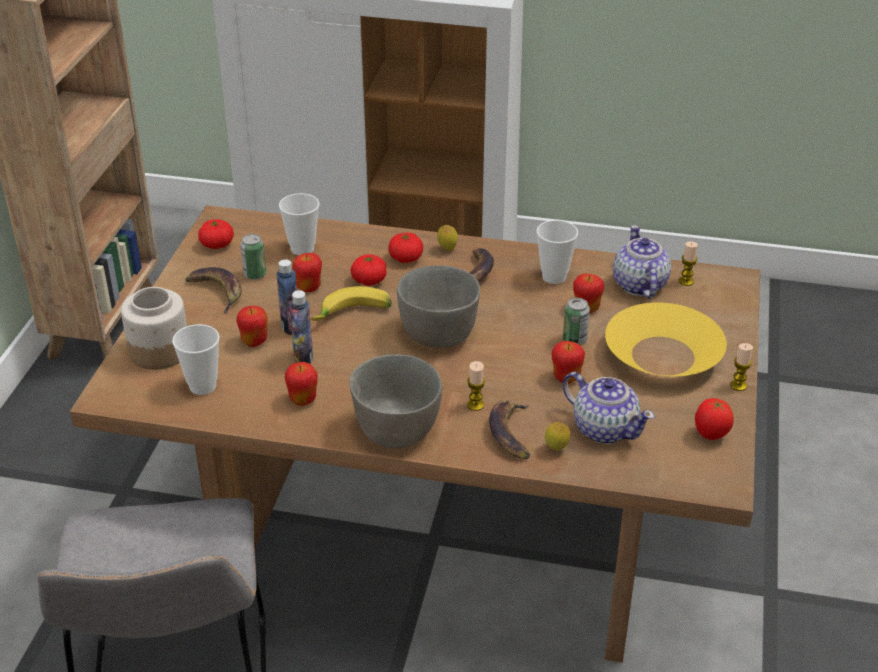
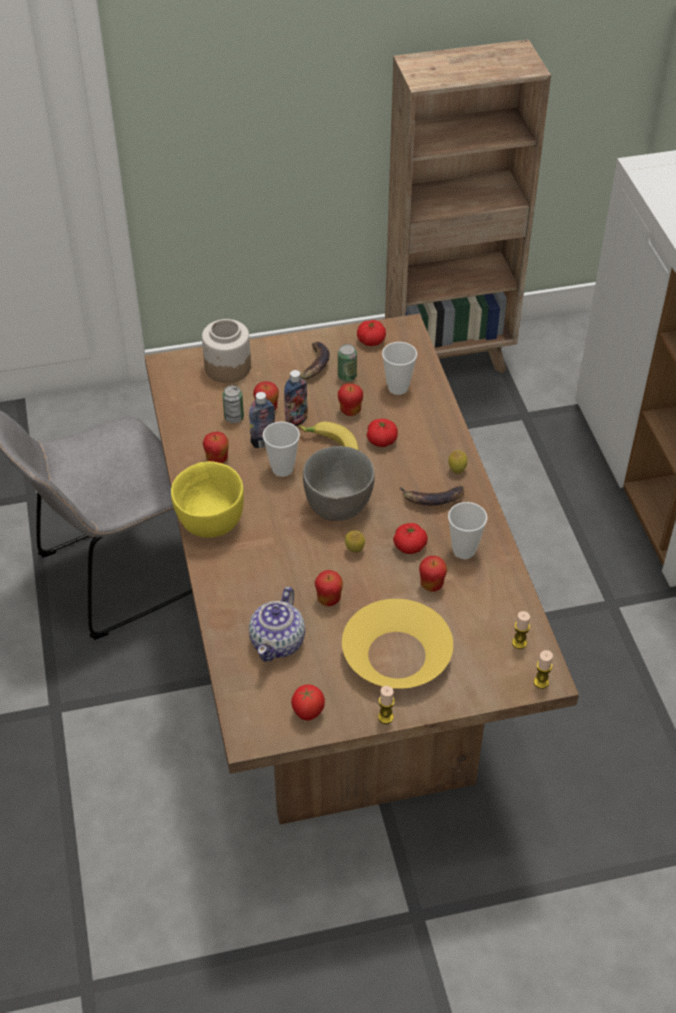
camera: 65 degrees right, 10 degrees up
cup [172,324,220,395] -> cup moved to [263,422,300,477]
grey bowl [349,354,442,449] -> yellow bowl [171,461,244,538]
tomato [388,233,423,263] -> tomato moved to [393,523,428,554]
candle [467,361,485,411] -> candle moved to [534,650,553,689]
banana [489,400,530,459] -> none
lemon [545,422,570,451] -> lemon moved to [345,530,365,552]
can [563,298,590,345] -> can moved to [222,385,244,423]
teapot [613,225,671,299] -> none

